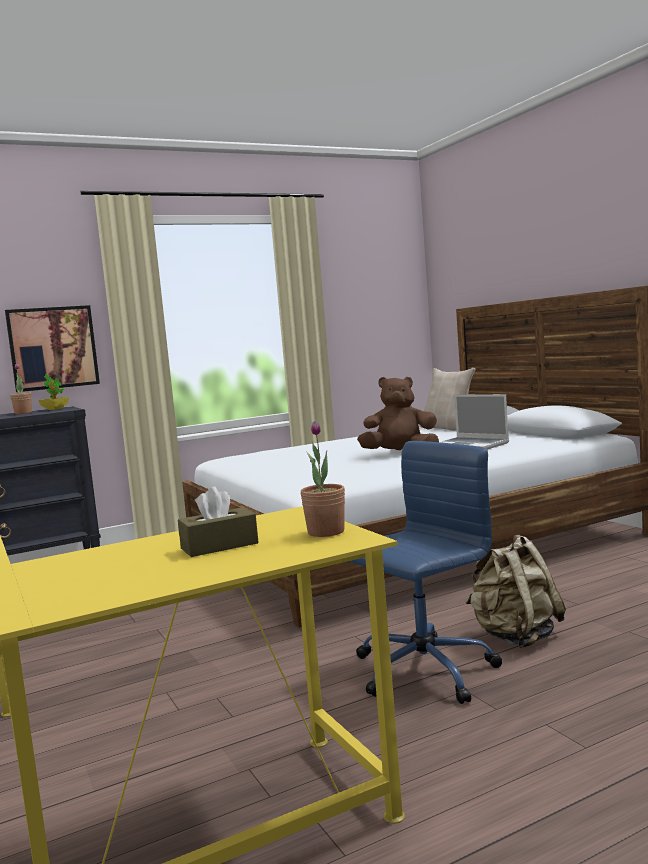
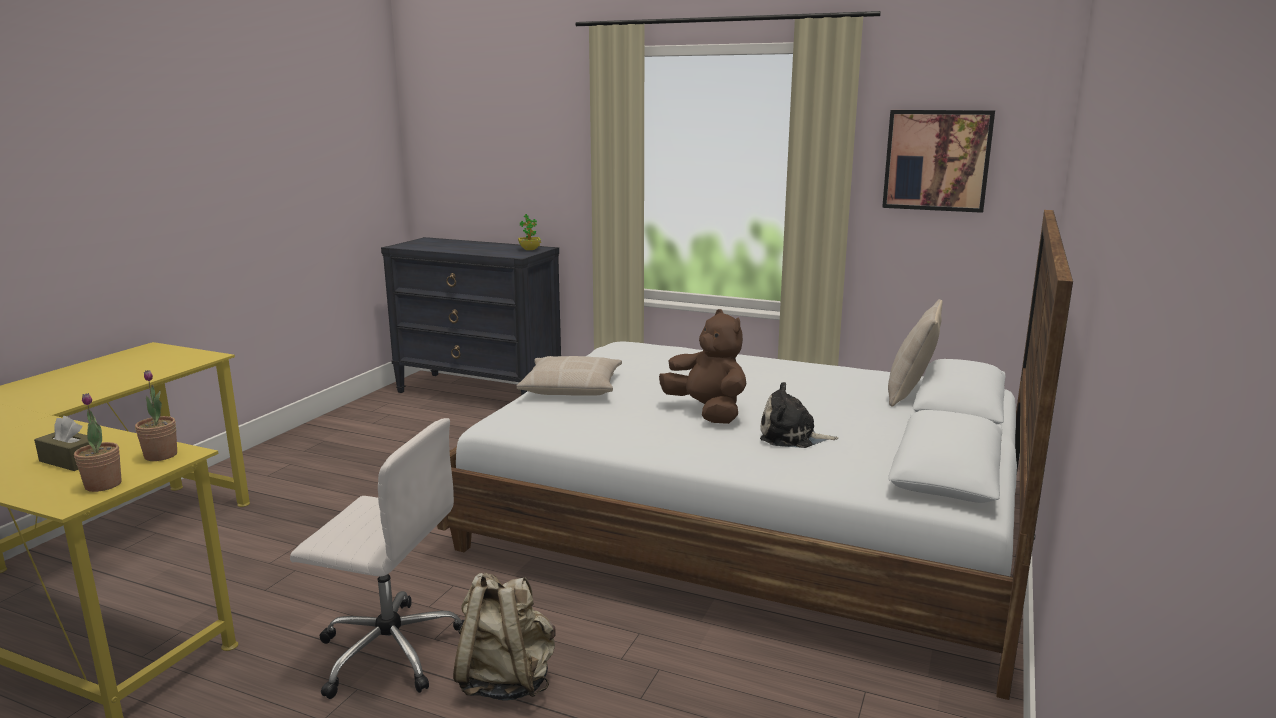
camera: 50 degrees right, 10 degrees up
picture [5,305,100,392] -> picture moved to [882,110,995,213]
potted plant [10,364,32,414] -> potted plant moved to [135,370,177,461]
blue office chair [349,441,502,704] -> white office chair [290,418,464,699]
laptop [441,394,509,450] -> plush toy [760,382,838,448]
none -> beige pillow [517,356,622,396]

